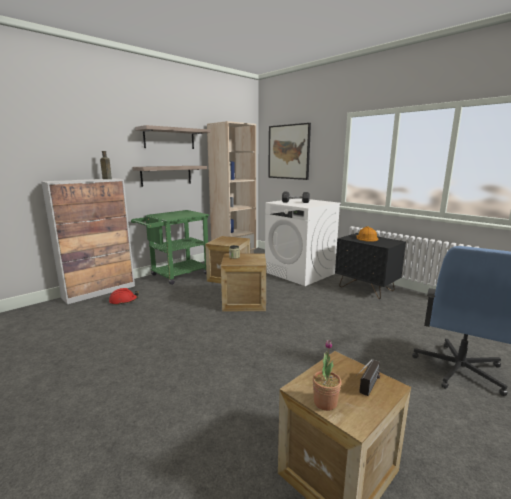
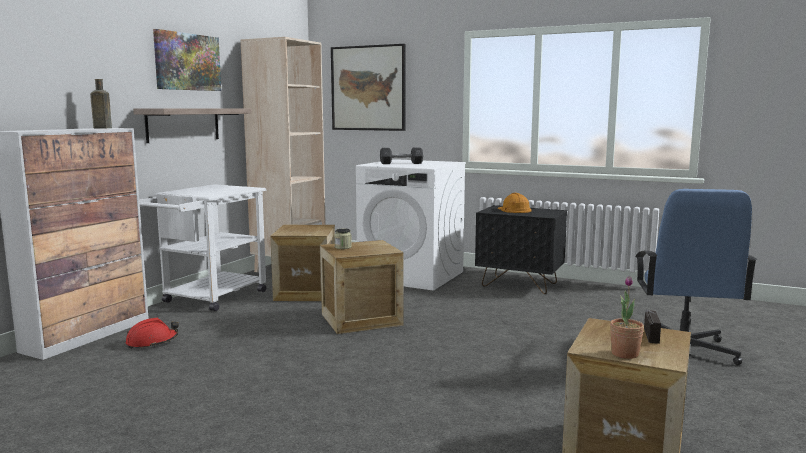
camera: 20 degrees left, 5 degrees down
green cart [131,210,209,285] -> white cart [139,184,266,311]
shelf [135,125,211,149] -> picture [153,29,221,91]

